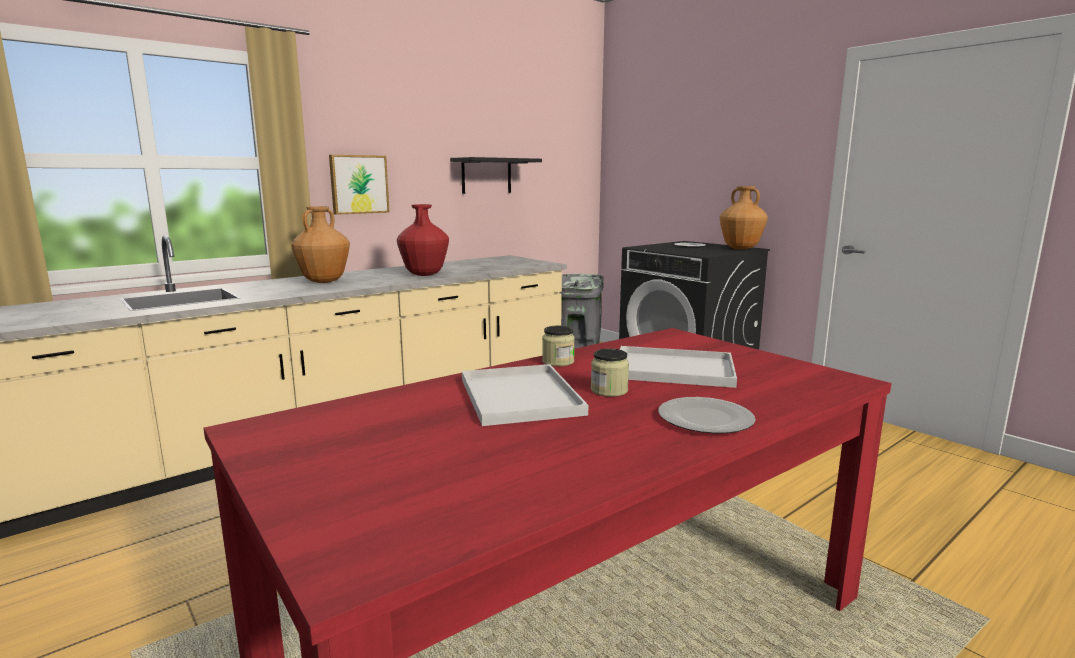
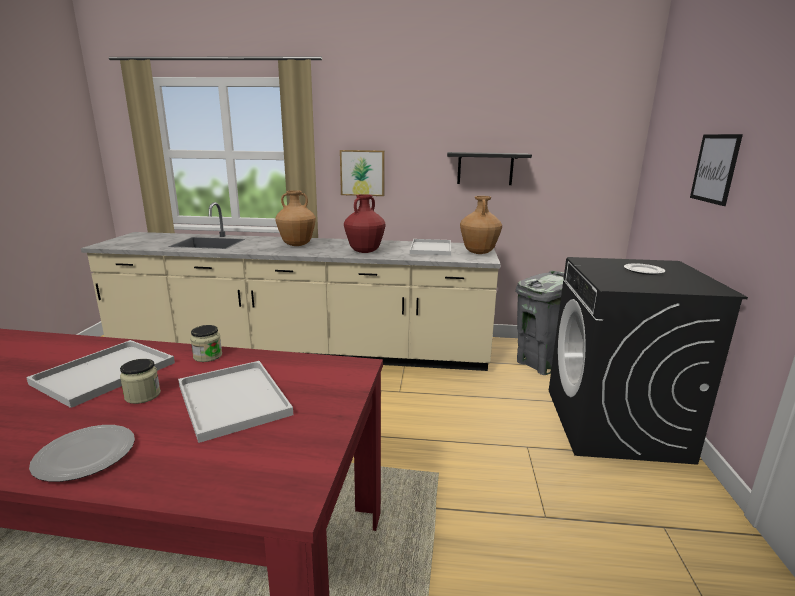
camera: 45 degrees right, 5 degrees up
brown vase [720,186,768,250] -> brown vase moved to [460,196,502,254]
none -> white tray [410,239,451,255]
none -> picture [690,134,743,206]

